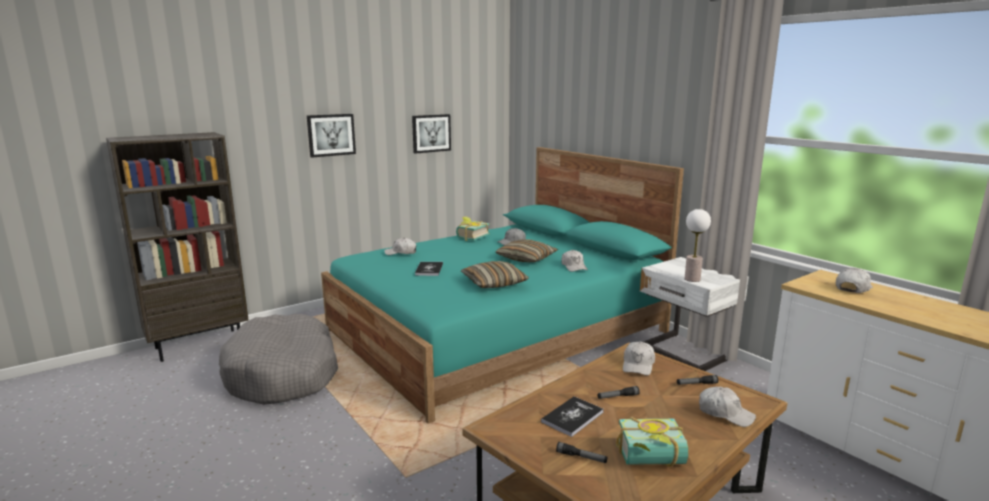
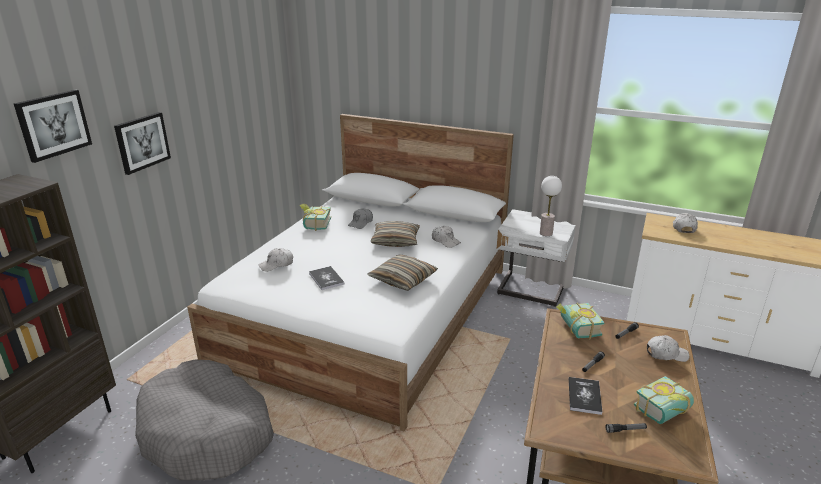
camera: 30 degrees left, 10 degrees up
turquoise bed [321,147,684,424] -> white bed [187,114,514,431]
picture [412,114,451,154] -> picture moved to [14,90,92,163]
white cap [623,342,655,376] -> book [557,303,605,339]

